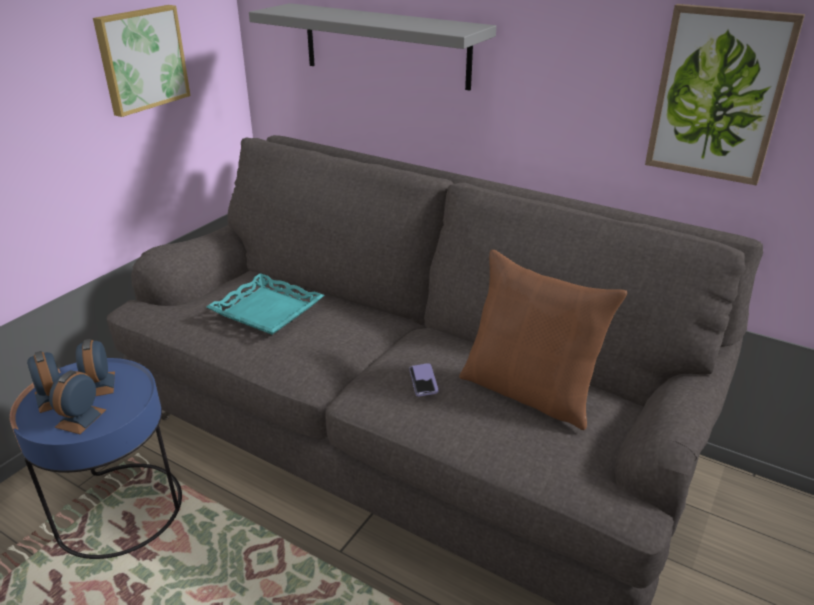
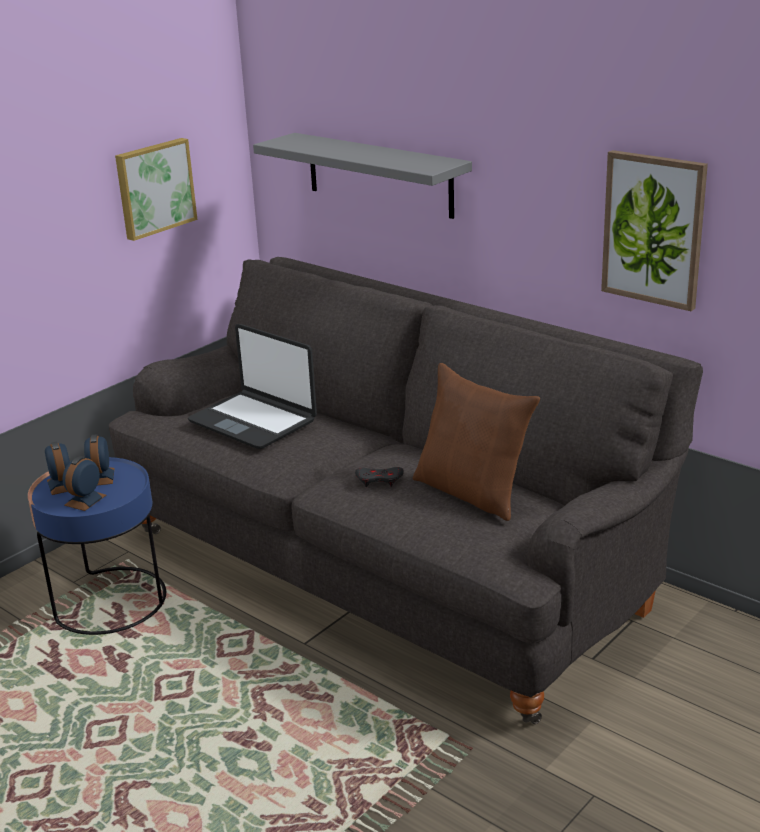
camera: 10 degrees right, 5 degrees down
turquoise tray [206,273,325,335] -> laptop [188,324,317,449]
phone [409,363,439,397] -> grey game controller [355,467,404,487]

